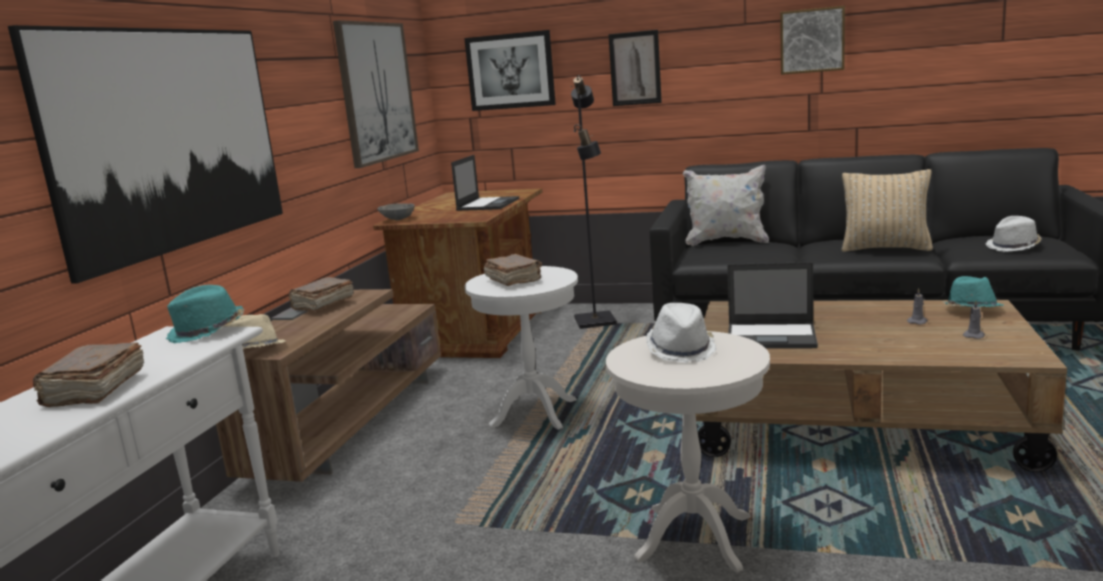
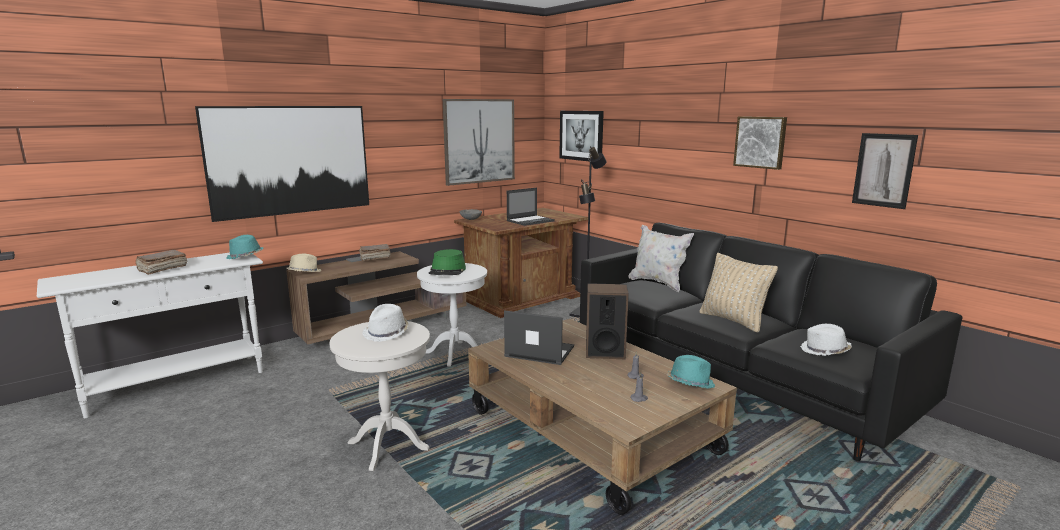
camera: 35 degrees right, 0 degrees up
brown book [484,254,542,286] -> green hat [429,249,466,275]
picture [608,30,662,106] -> picture moved to [852,133,918,209]
laptop [727,262,818,348] -> laptop turned 150 degrees clockwise [504,310,574,365]
none -> speaker [586,283,629,360]

